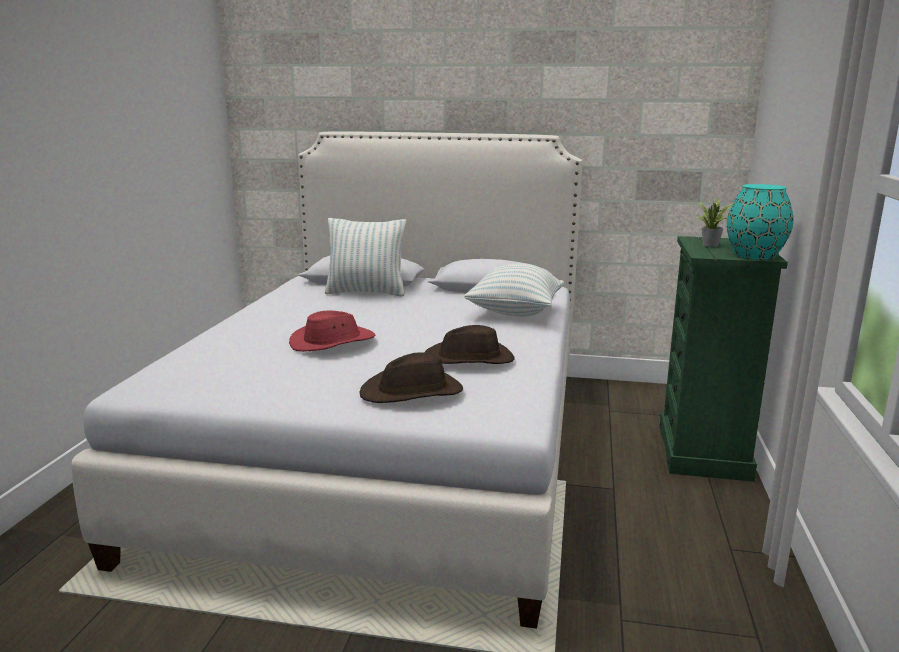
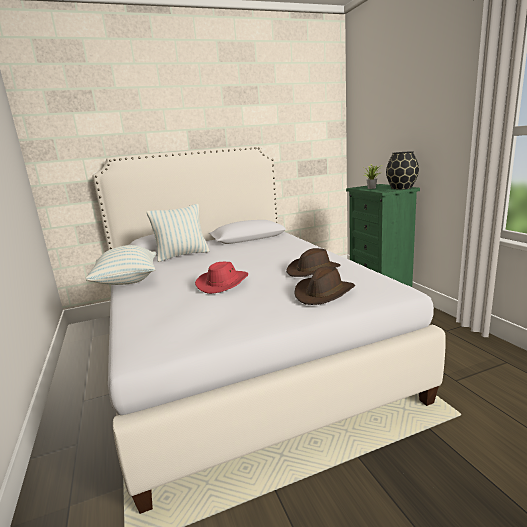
camera: 30 degrees left, 0 degrees up
pillow [464,264,564,317] -> pillow moved to [85,245,156,285]
turquoise vase [727,184,793,260] -> black vase [386,151,419,189]

